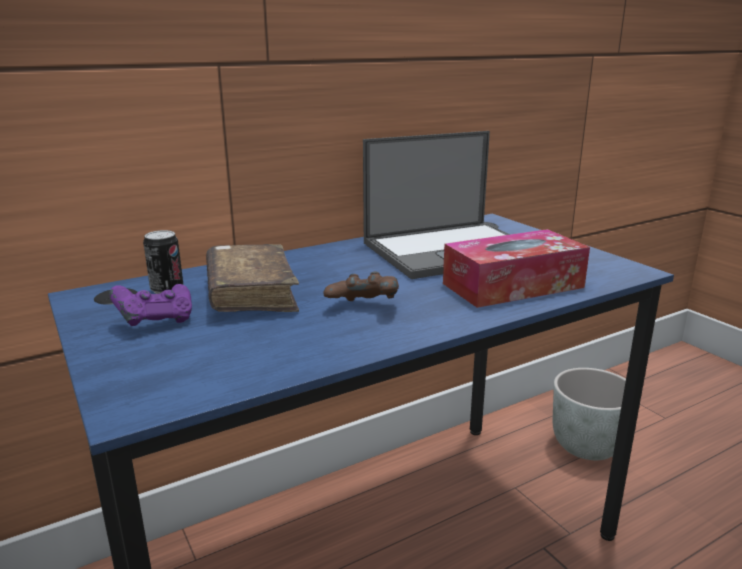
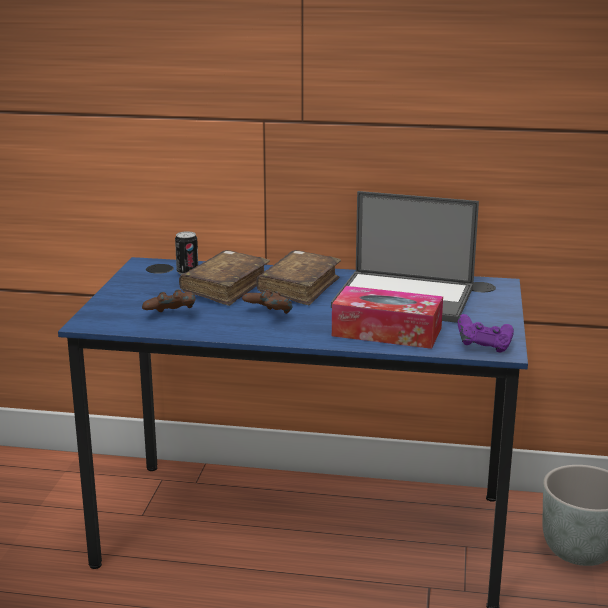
camera: 40 degrees right, 0 degrees up
purple game controller [109,284,192,326] -> purple game controller moved to [458,314,514,352]
none -> brown game controller [142,289,195,312]
none -> brown book [256,250,341,305]

